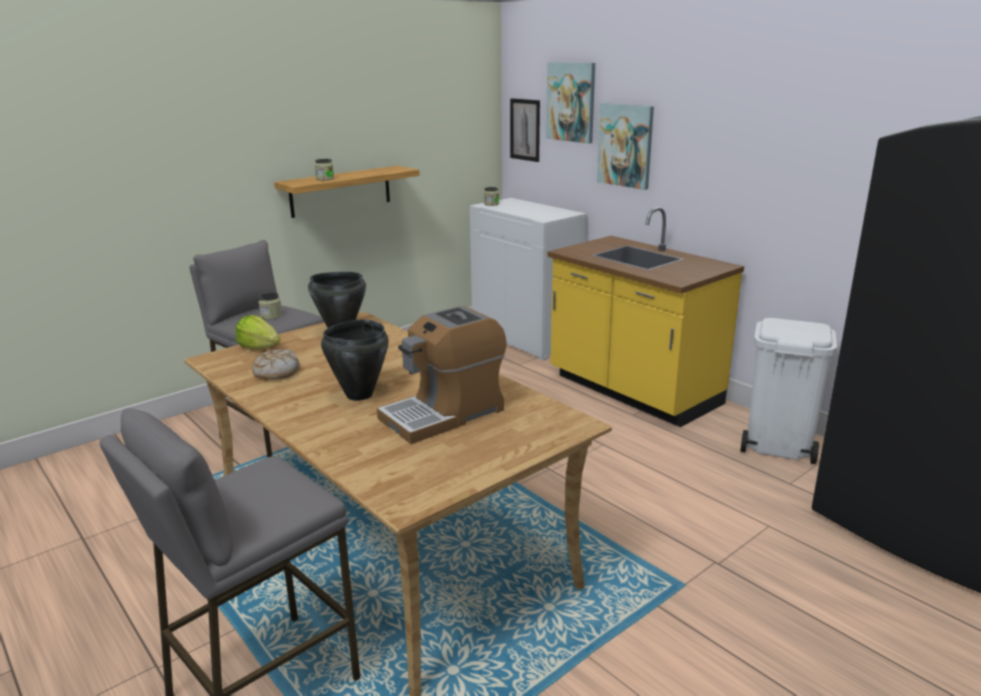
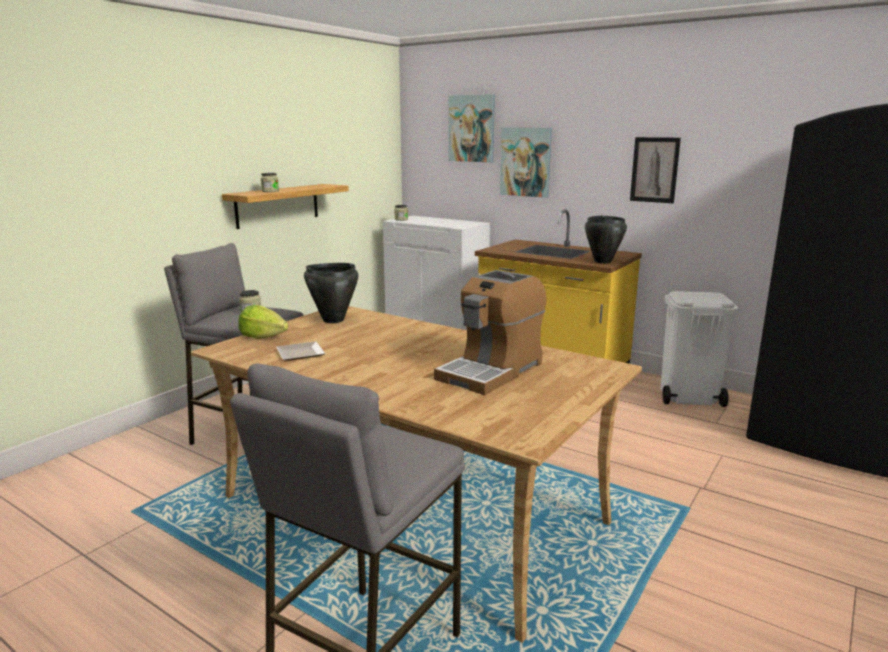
camera: 15 degrees left, 5 degrees down
bread [252,349,300,380] -> plate [276,341,325,360]
black cooking pot [321,320,388,401] -> black cooking pot moved to [585,216,627,264]
picture [510,98,540,162] -> picture moved to [630,137,681,203]

